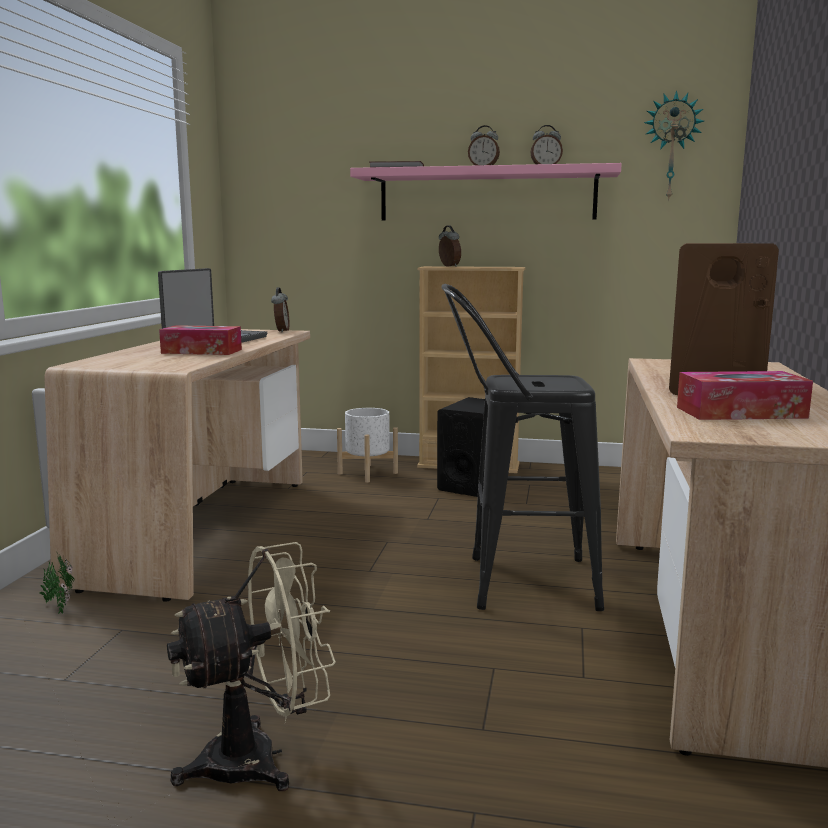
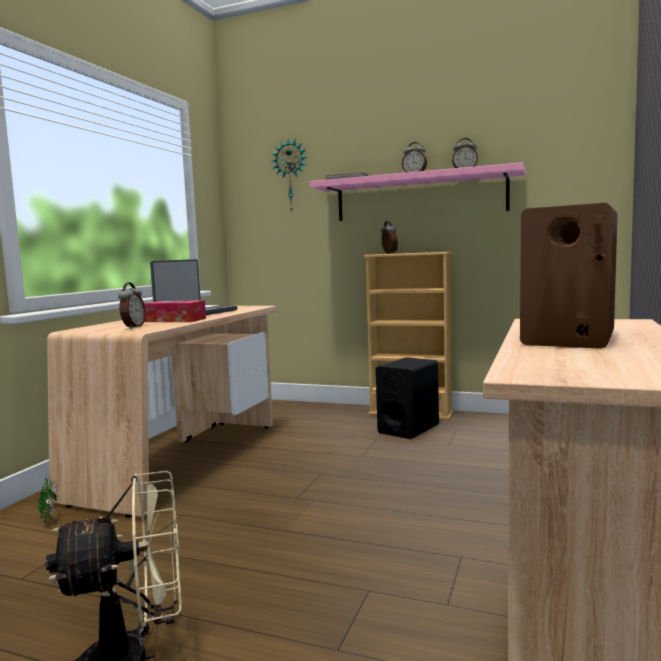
camera: 10 degrees right, 5 degrees down
alarm clock [271,287,290,333] -> alarm clock moved to [118,282,146,329]
white planter [337,408,398,483] -> none
black stool [442,284,604,611] -> none
wall clock [644,90,704,201] -> wall clock moved to [272,138,307,213]
tissue box [677,371,813,420] -> none

